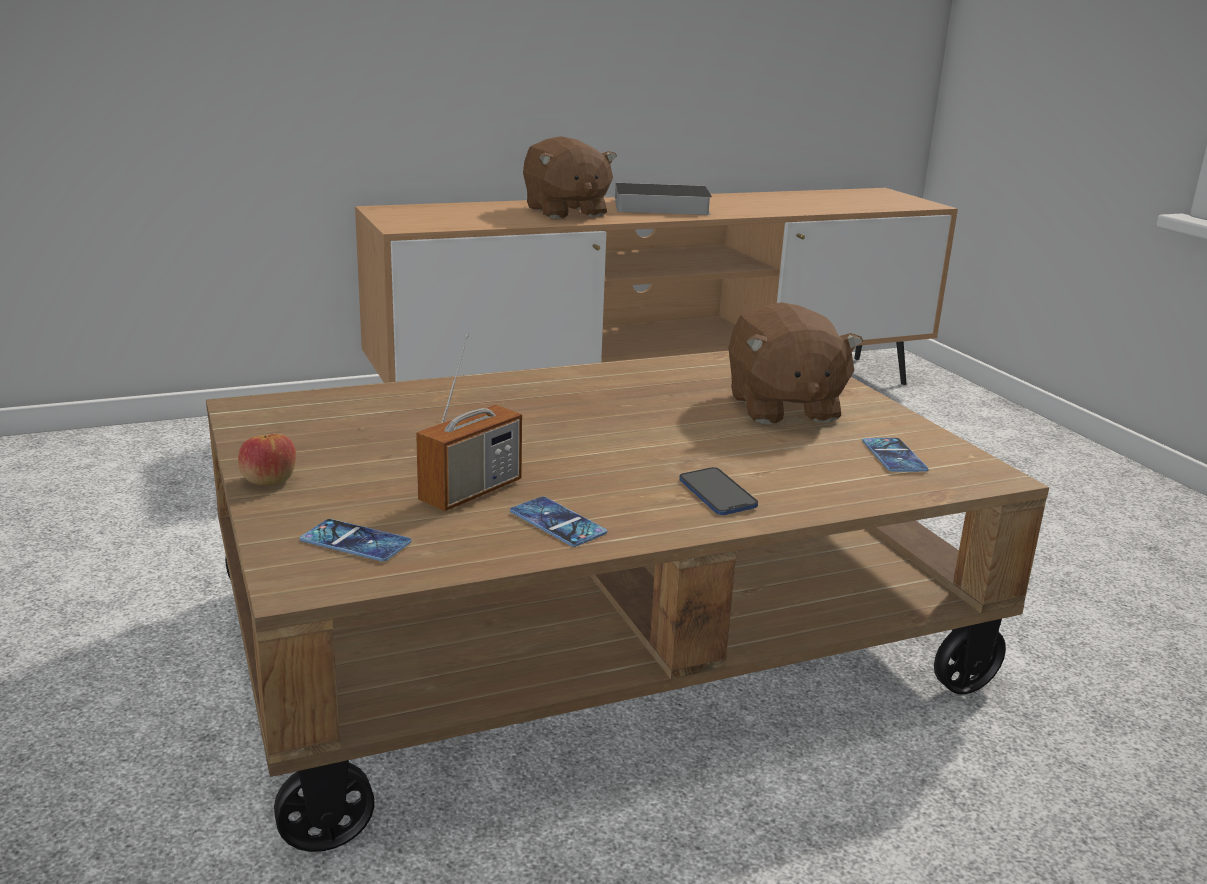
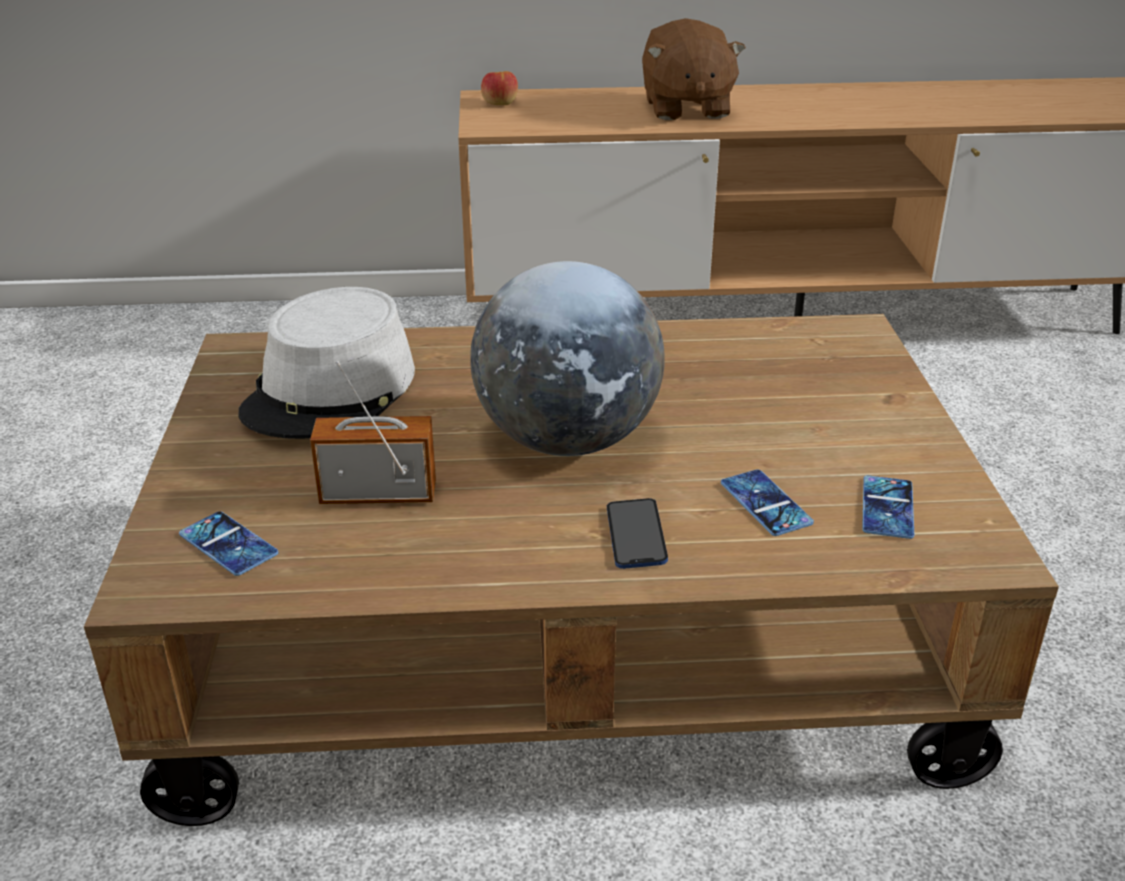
camera: 20 degrees right, 10 degrees up
apple [238,434,296,485] -> apple moved to [481,71,518,105]
radio [416,333,522,511] -> radio turned 150 degrees counterclockwise [310,361,436,504]
phone [510,496,607,547] -> phone moved to [721,469,814,536]
book [606,183,712,215] -> none
brown plush toy [728,302,863,424] -> none
none -> grey hat [239,287,415,439]
none -> globe [470,261,665,456]

